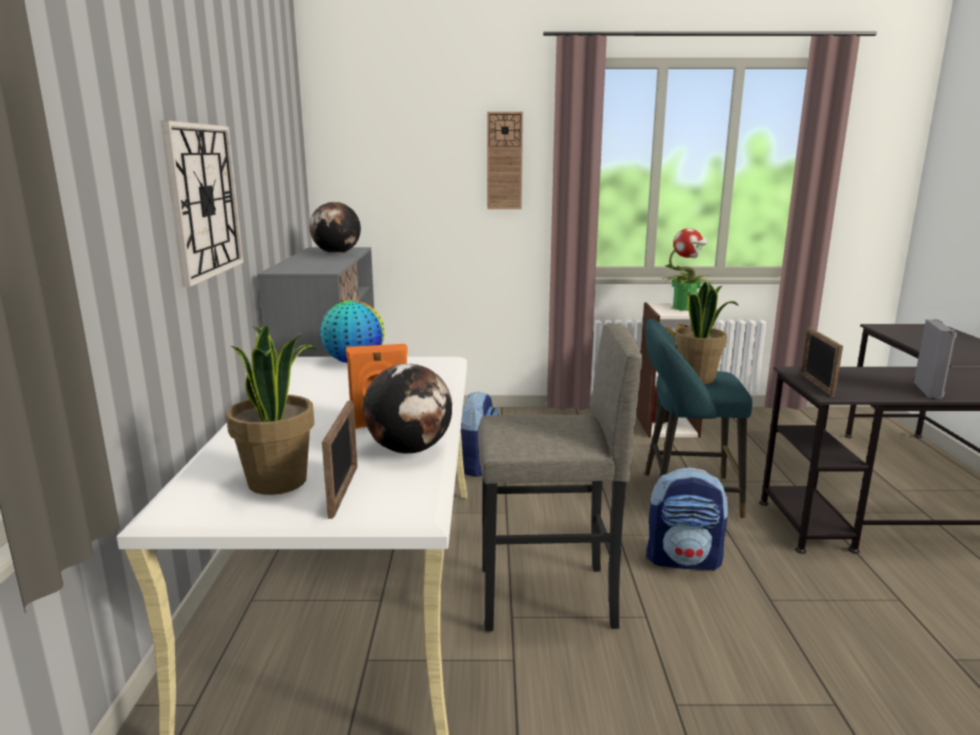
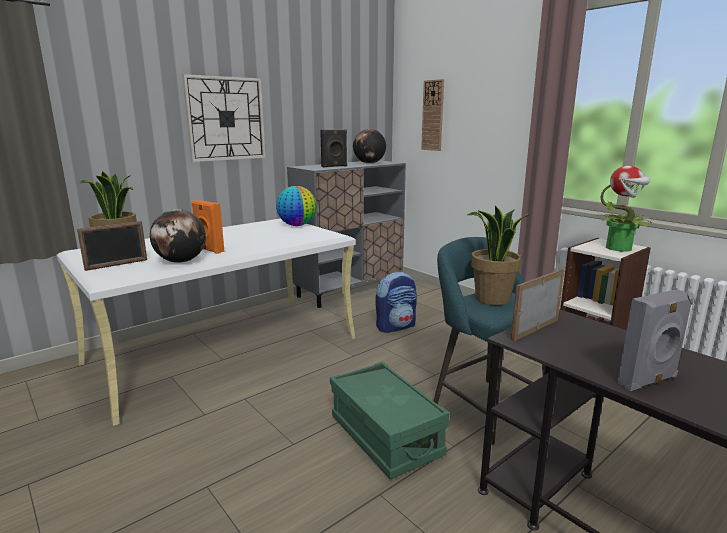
camera: 50 degrees right, 0 degrees up
grey stool [478,323,642,631] -> none
wall clock [487,112,523,209] -> wall clock moved to [421,79,444,151]
backpack [646,467,729,571] -> green storage box [330,361,450,479]
none -> black speaker [320,129,347,167]

